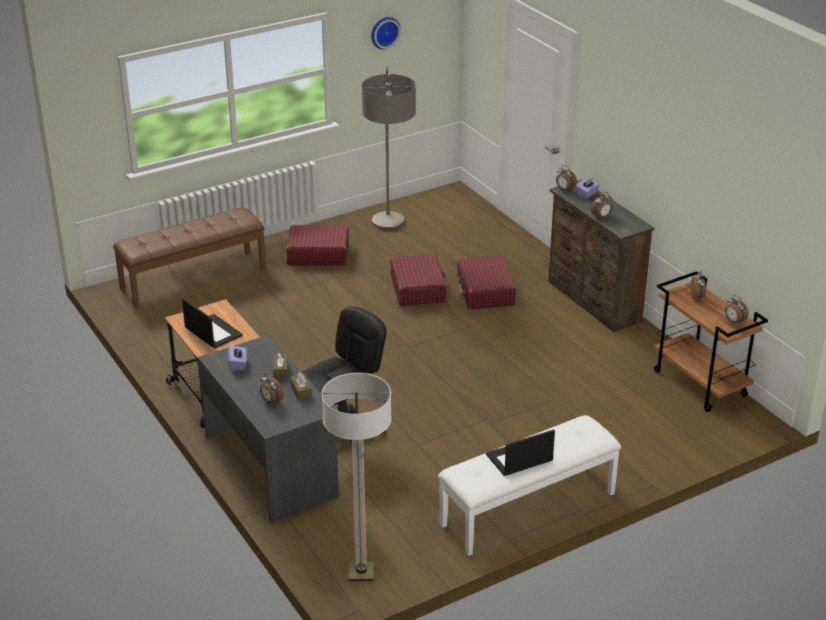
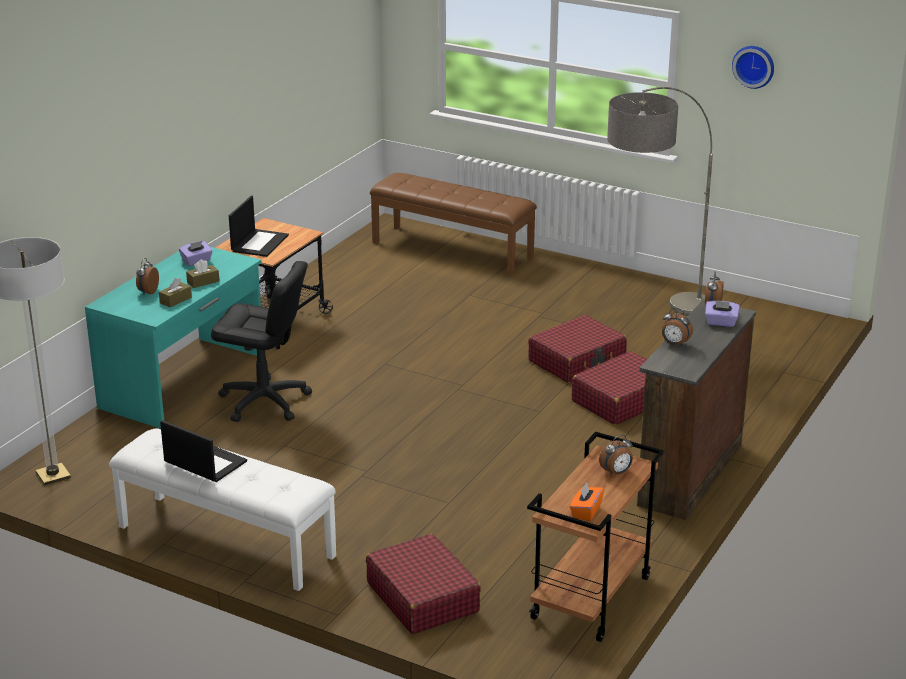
camera: 60 degrees right, 5 degrees down
grey desk [198,335,339,523] -> turquoise desk [85,247,262,429]
red suitcase [286,225,349,266] -> red suitcase moved to [366,534,481,634]
alarm clock [725,295,749,325] -> orange tissue box [570,482,604,521]

